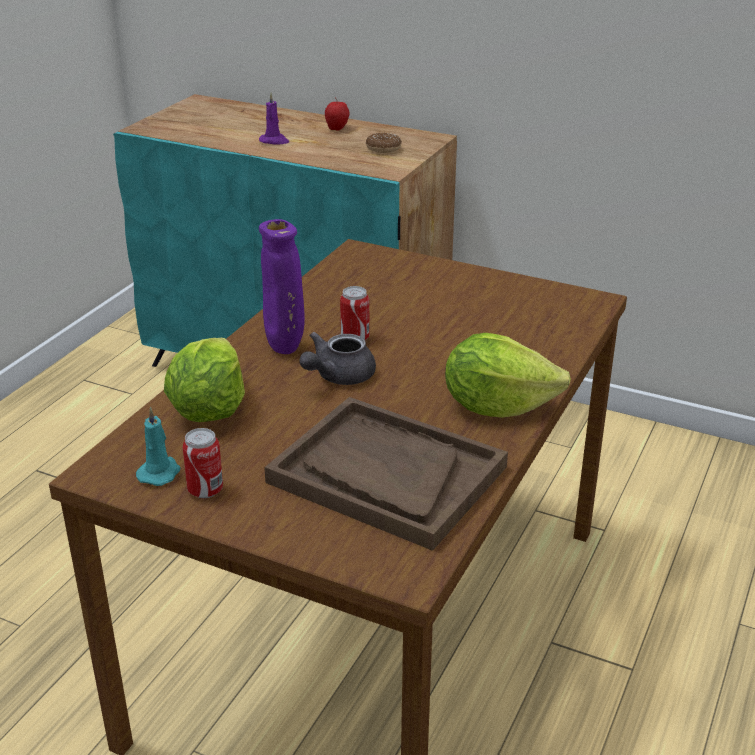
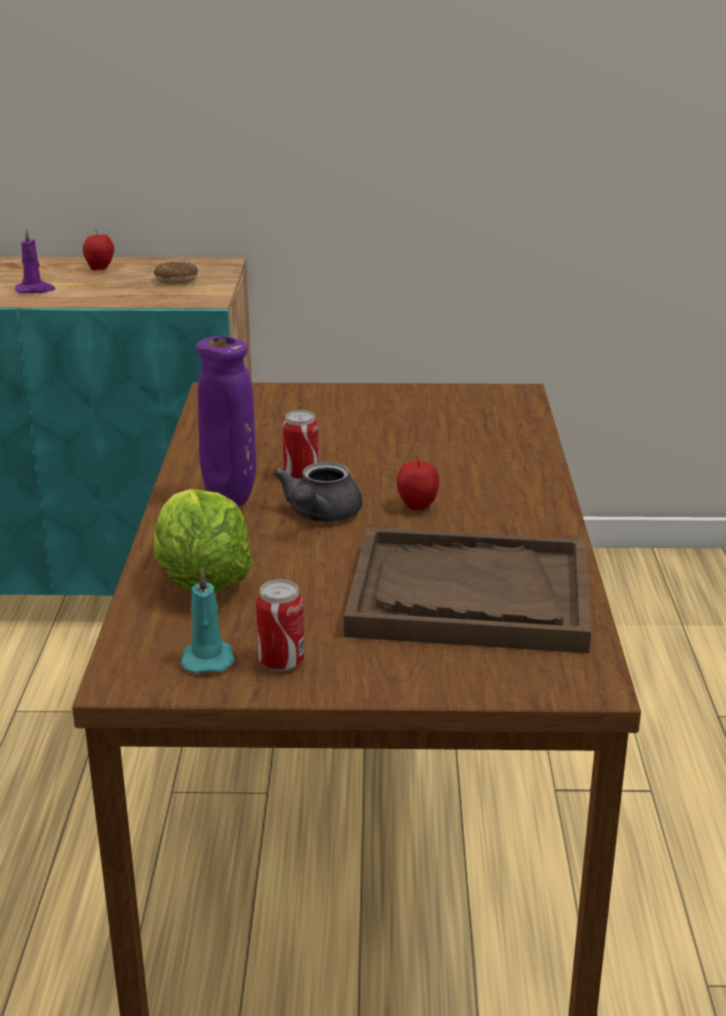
camera: 25 degrees left, 5 degrees down
lettuce [445,333,571,418] -> none
none -> apple [397,455,439,510]

